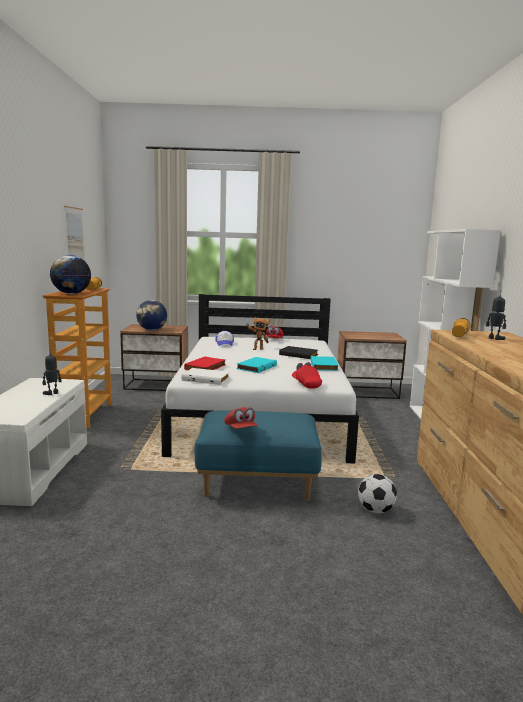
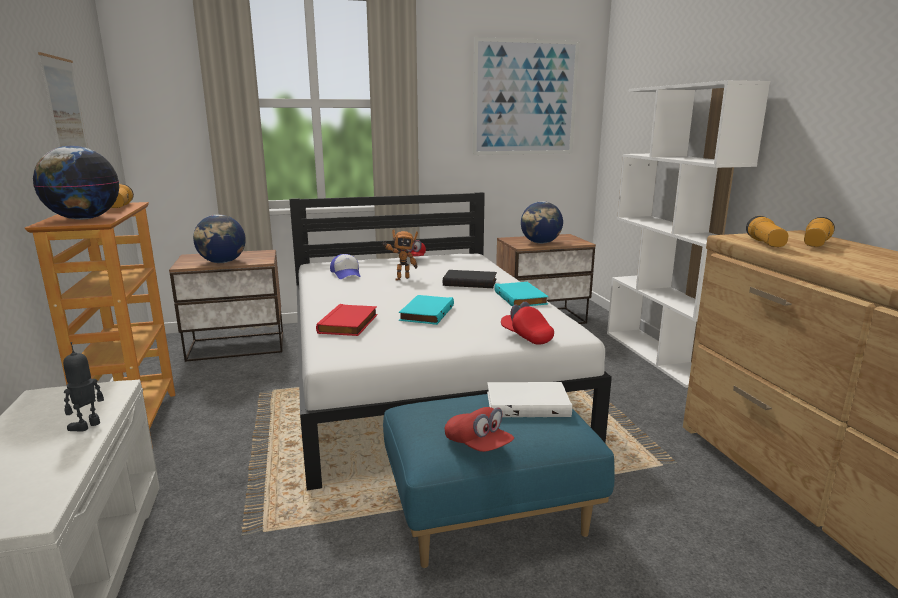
camera: 15 degrees left, 5 degrees up
white book [181,368,230,385] -> white book moved to [487,382,572,417]
football [358,474,397,513] -> none
toy robot [486,292,506,340] -> flashlight [804,217,835,247]
none -> picture [473,37,579,155]
none -> globe [521,201,563,244]

